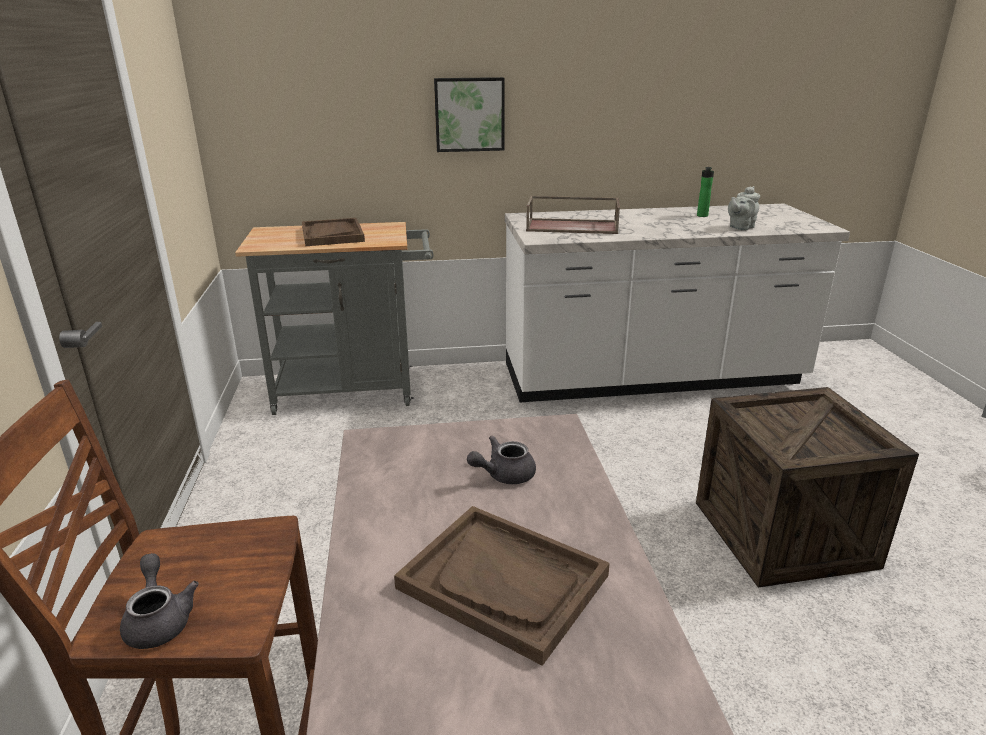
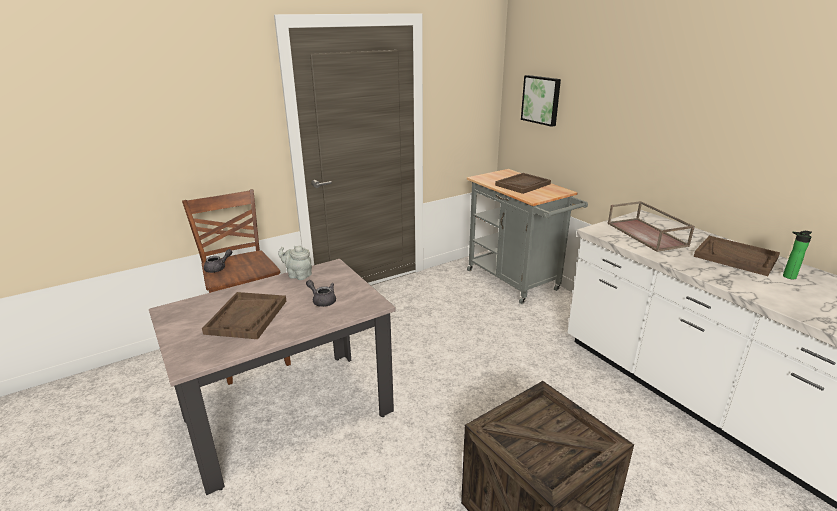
camera: 65 degrees right, 0 degrees up
picture [434,77,505,152] -> picture moved to [521,75,561,127]
grey teapot [728,186,760,231] -> grey teapot moved to [278,246,312,280]
none -> brown tray [694,236,780,276]

